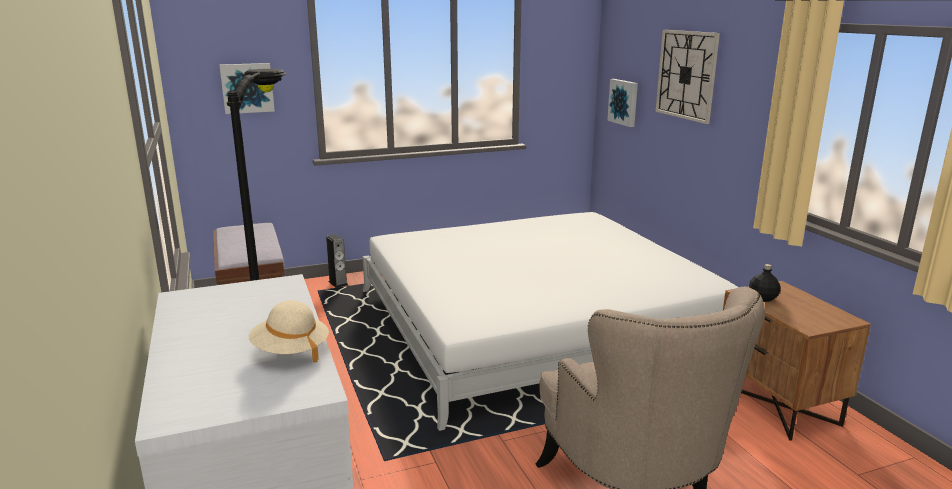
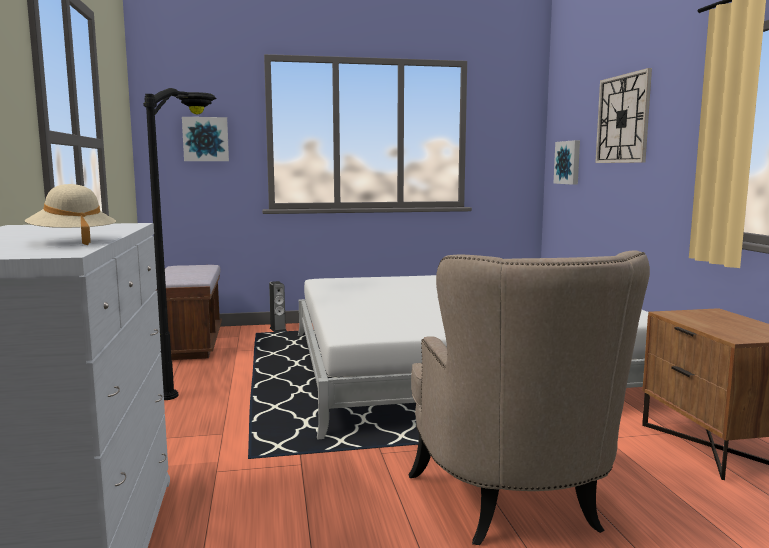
camera: 10 degrees right, 10 degrees down
black bottle [749,264,780,302] -> none

